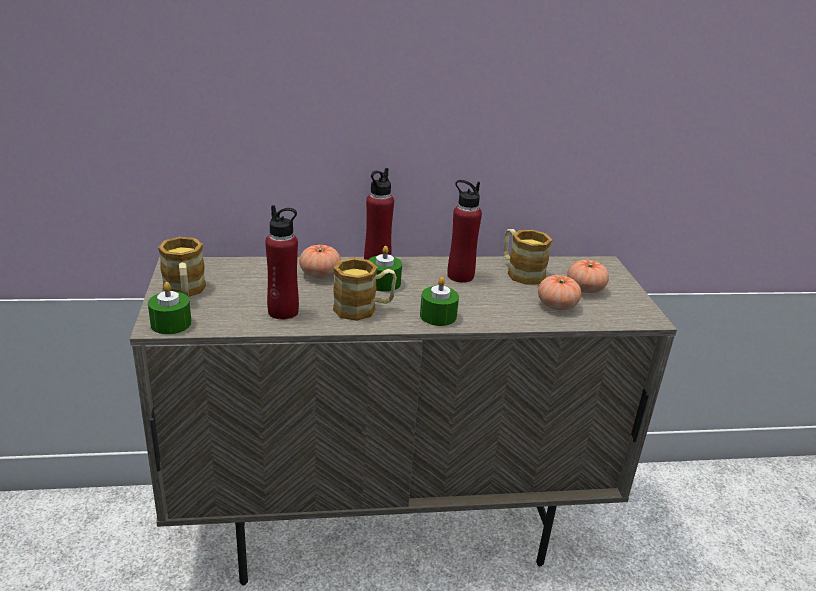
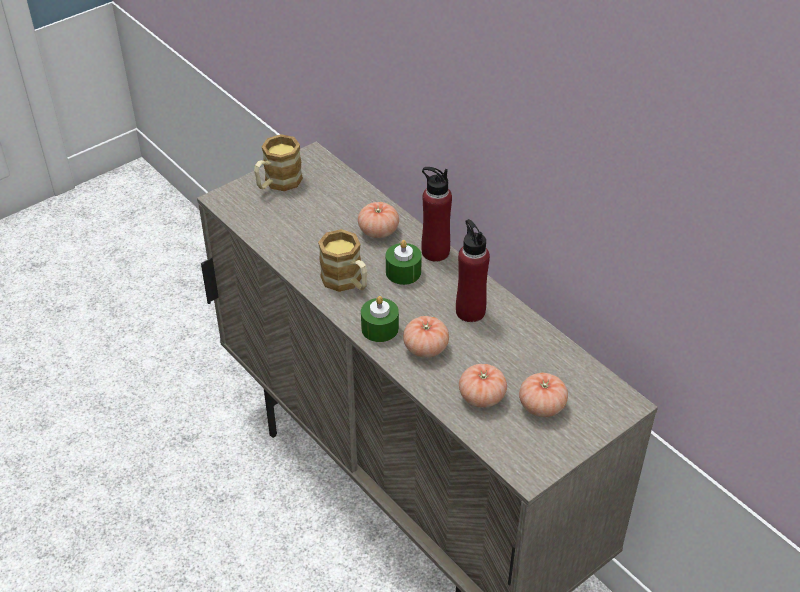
camera: 60 degrees right, 15 degrees up
green candle [148,282,192,334] -> none
red bottle [265,205,299,320] -> none
mug [503,229,552,285] -> none
none -> tomato [403,316,449,358]

